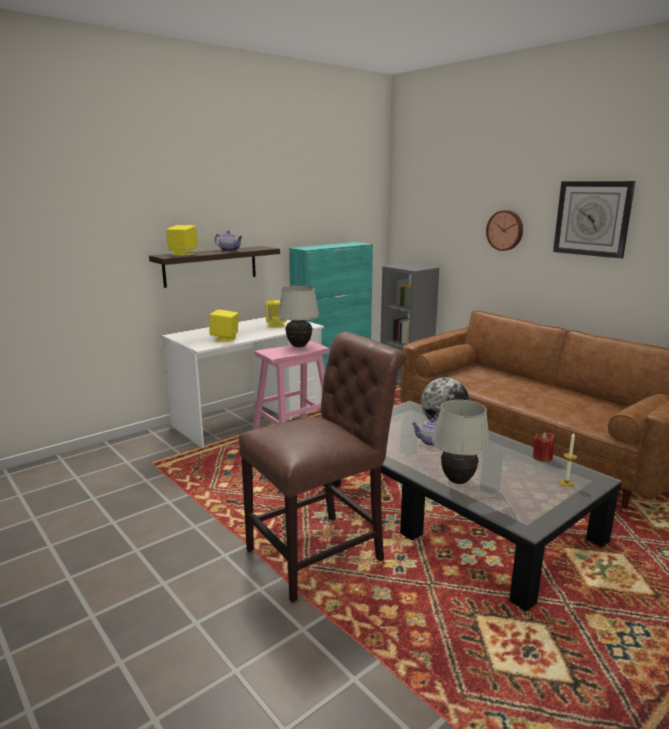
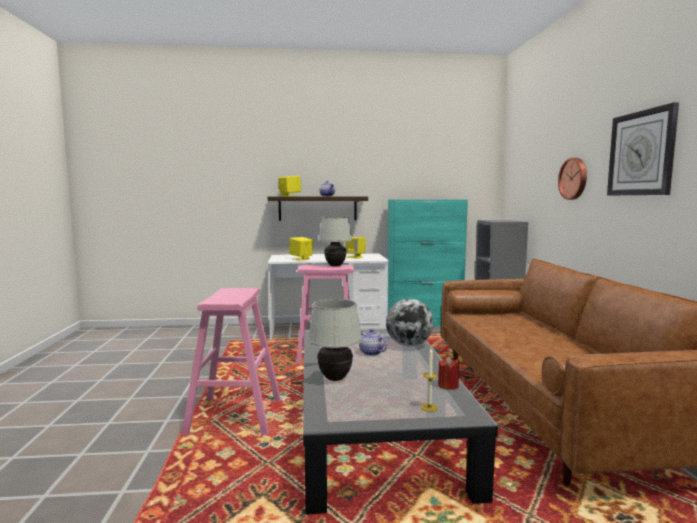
camera: 35 degrees right, 10 degrees down
brown chair [239,332,406,603] -> pink stool [182,288,281,435]

